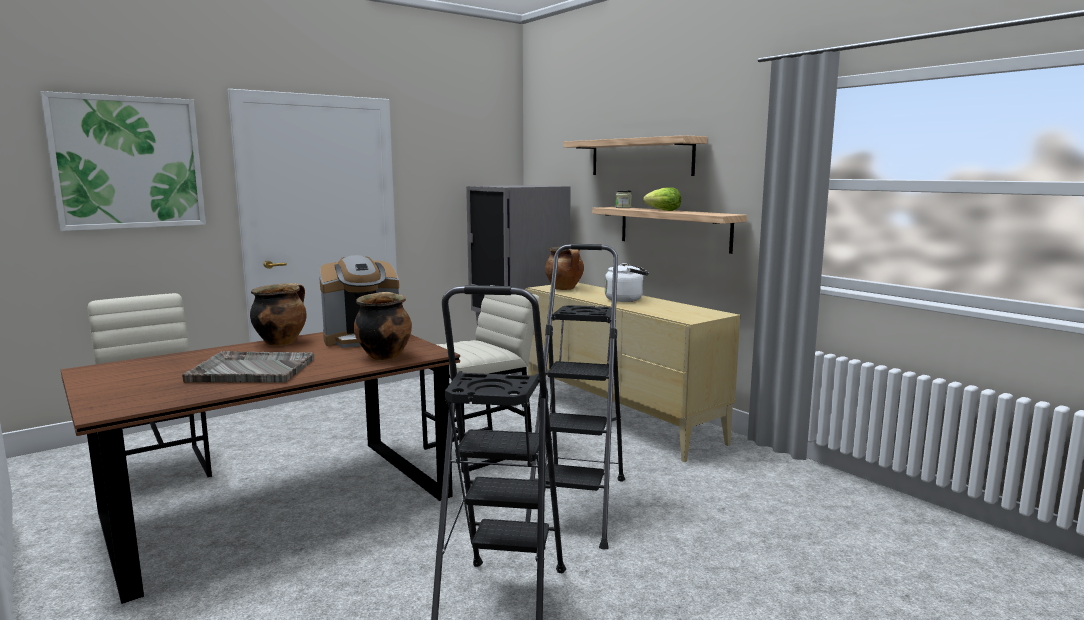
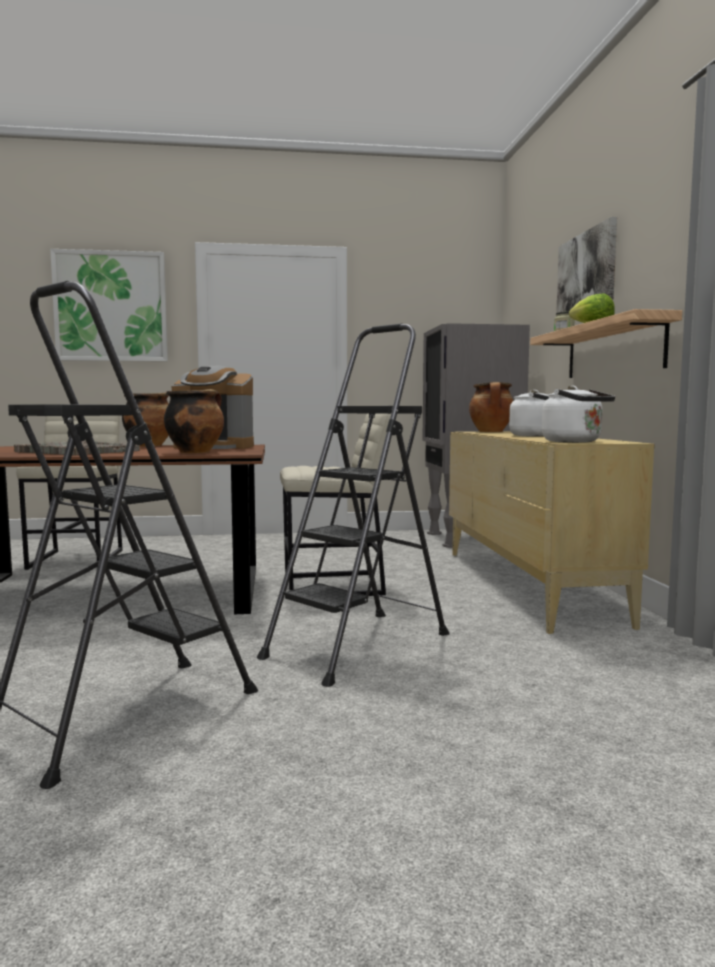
camera: 30 degrees right, 5 degrees down
shelf [564,135,707,176] -> picture [556,217,617,313]
none -> white kettle [542,386,615,443]

